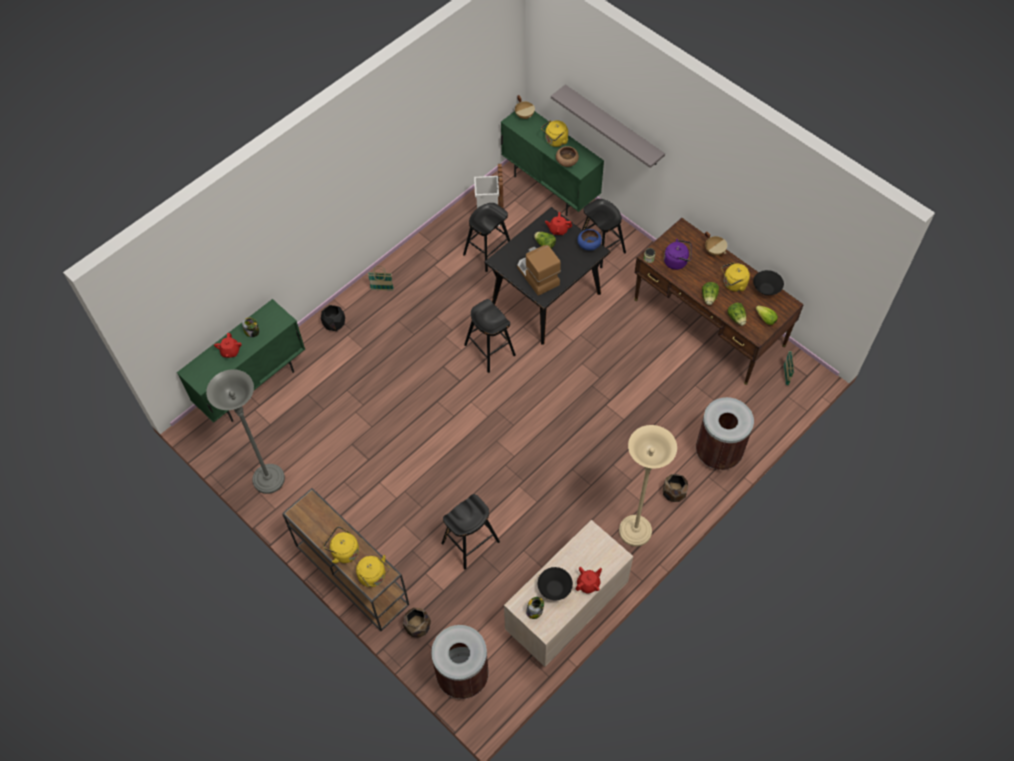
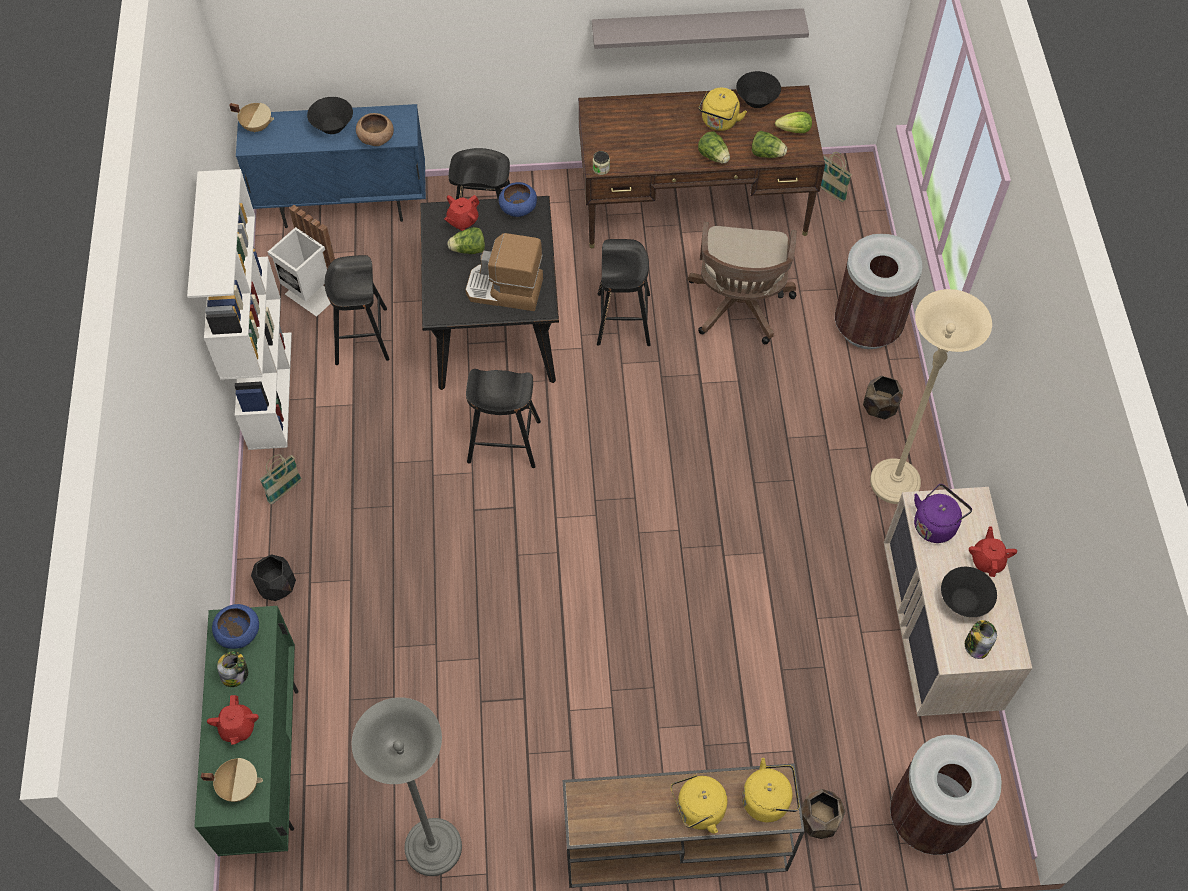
camera: 50 degrees left, 0 degrees up
red teapot [214,333,242,358] -> red teapot turned 45 degrees clockwise [207,695,259,745]
black stool [441,494,500,569] -> black stool moved to [597,239,651,346]
green cabinet [501,111,604,216] -> blue cabinet [236,104,426,228]
yellow kettle [541,120,568,147] -> black bowl [307,97,353,134]
grey shelf [551,84,665,168] -> grey shelf moved to [592,8,809,49]
purple kettle [664,239,692,270] -> purple kettle moved to [914,484,972,543]
beige cooking pot [705,232,727,256] -> beige cooking pot moved to [201,758,263,802]
none -> white bookcase [187,169,292,450]
none -> blue bowl [212,604,259,649]
none -> brown office chair [687,222,797,344]

